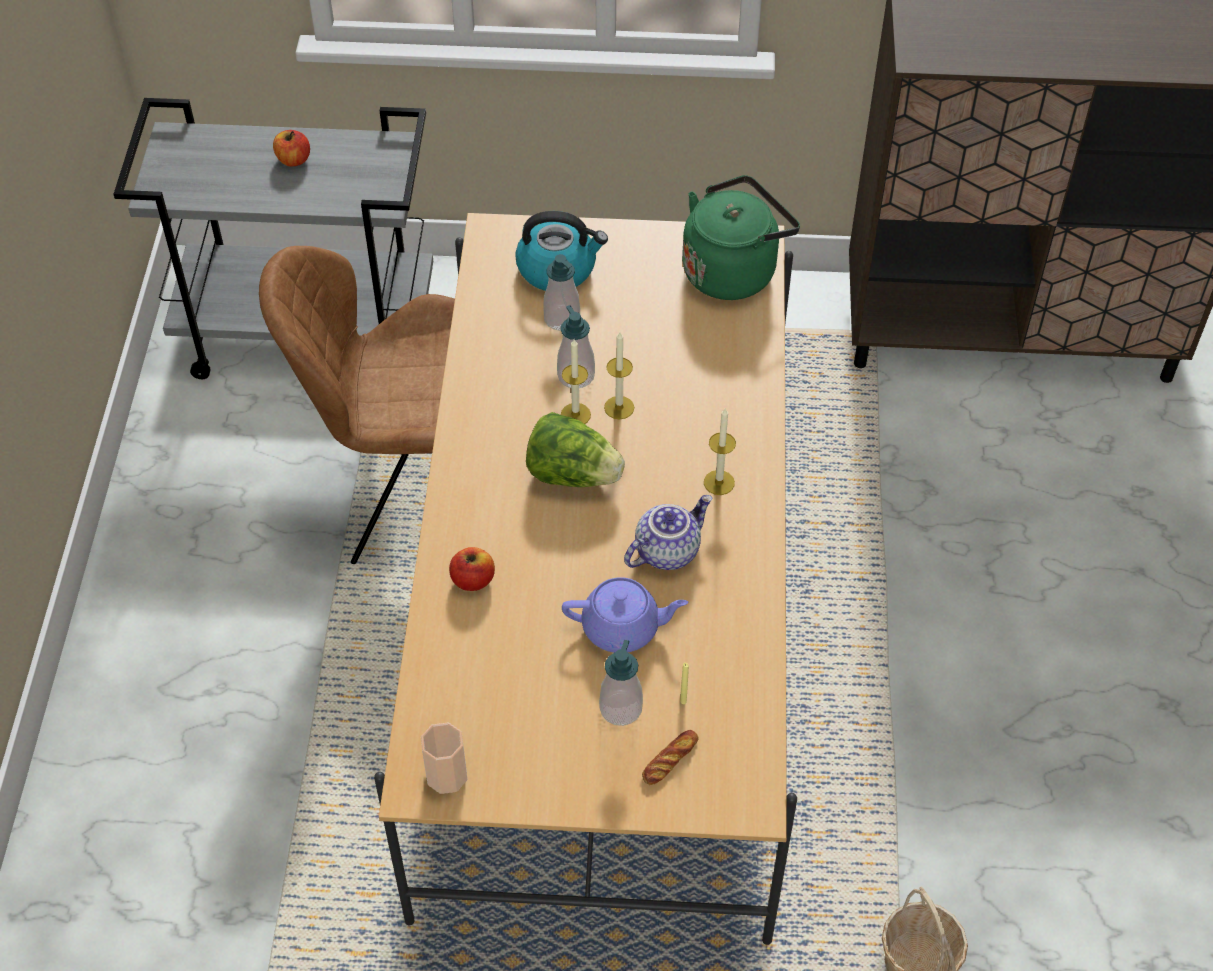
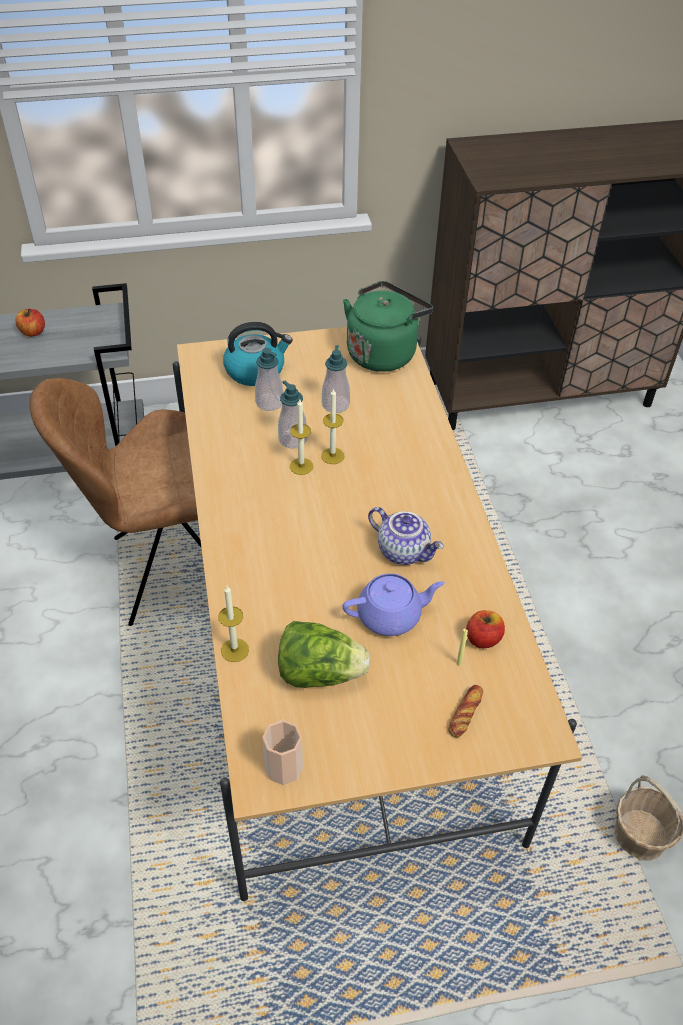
camera: 15 degrees left, 5 degrees down
apple [449,547,495,591] -> apple moved to [466,610,505,648]
lettuce [526,412,625,487] -> lettuce moved to [278,621,370,688]
soap dispenser [599,640,643,726] -> soap dispenser moved to [322,345,350,413]
teapot [624,495,712,570] -> teapot turned 90 degrees clockwise [368,507,444,565]
candle [704,408,736,495] -> candle moved to [218,586,249,662]

